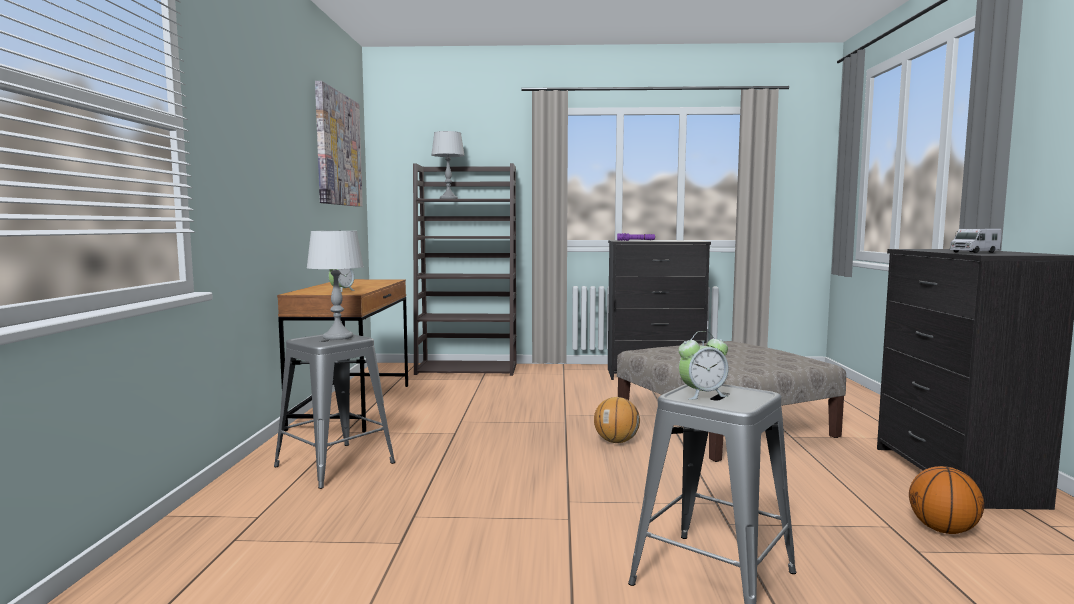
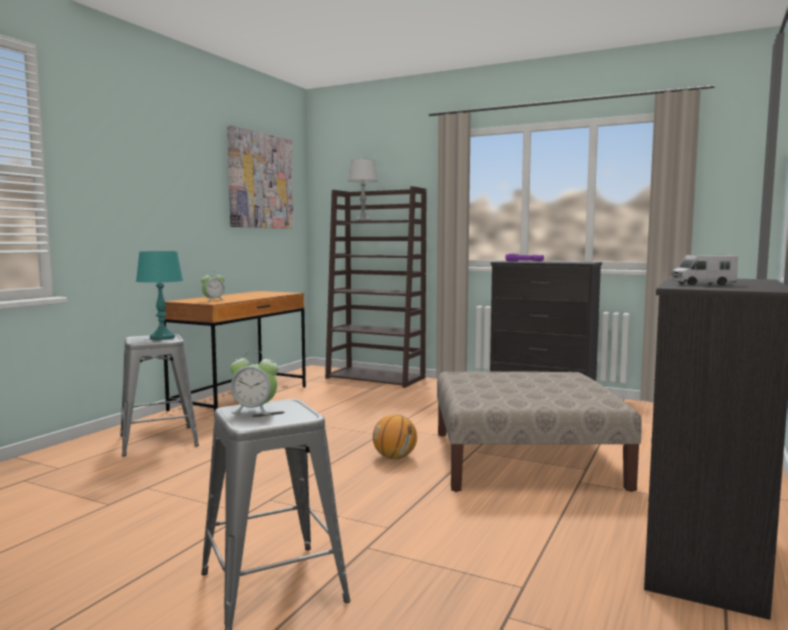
camera: 25 degrees right, 0 degrees up
grey table lamp [306,231,364,340] -> turquoise table lamp [136,251,183,340]
basketball [909,466,984,534] -> none

